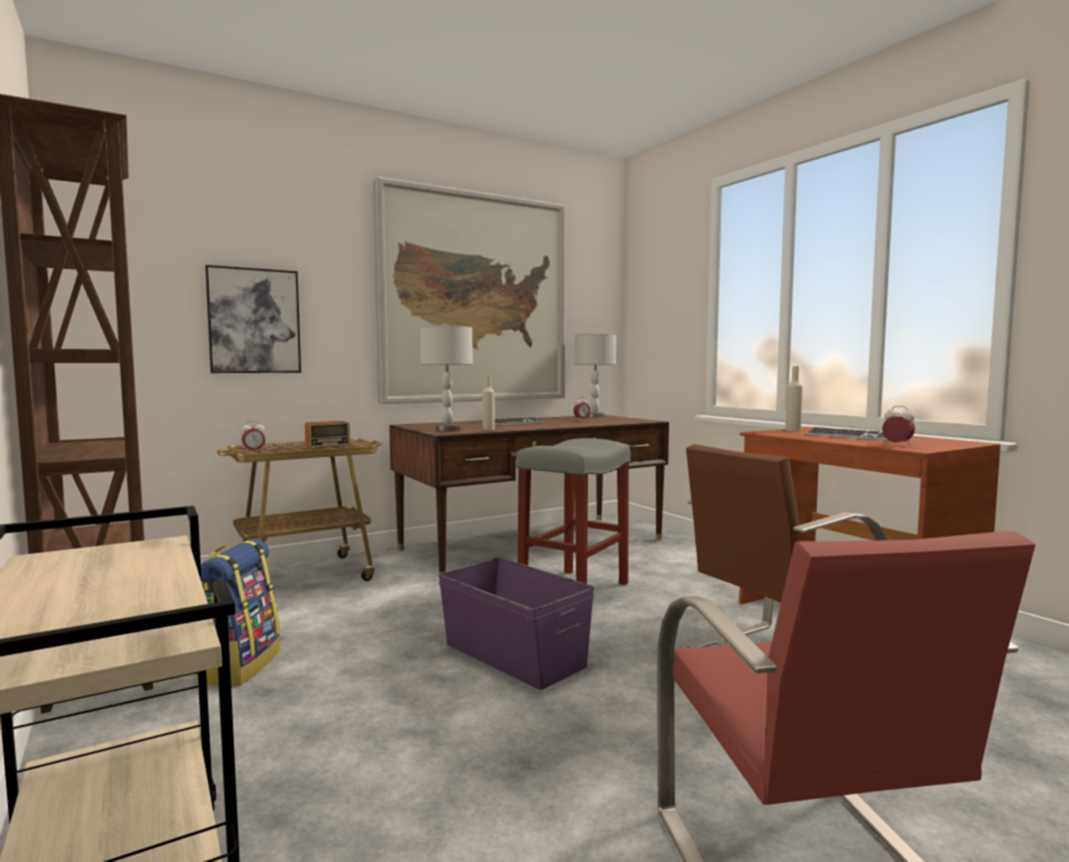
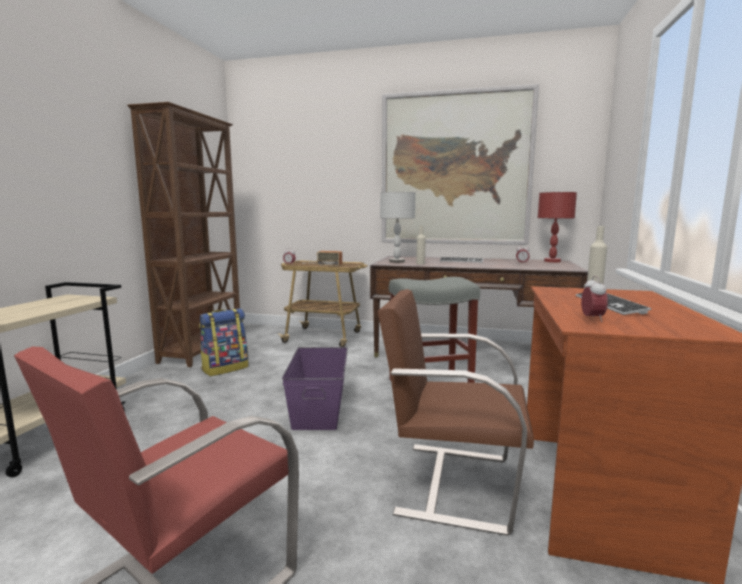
camera: 45 degrees right, 5 degrees up
picture [205,265,301,373] -> none
grey table lamp [575,334,616,417] -> red table lamp [538,192,577,262]

